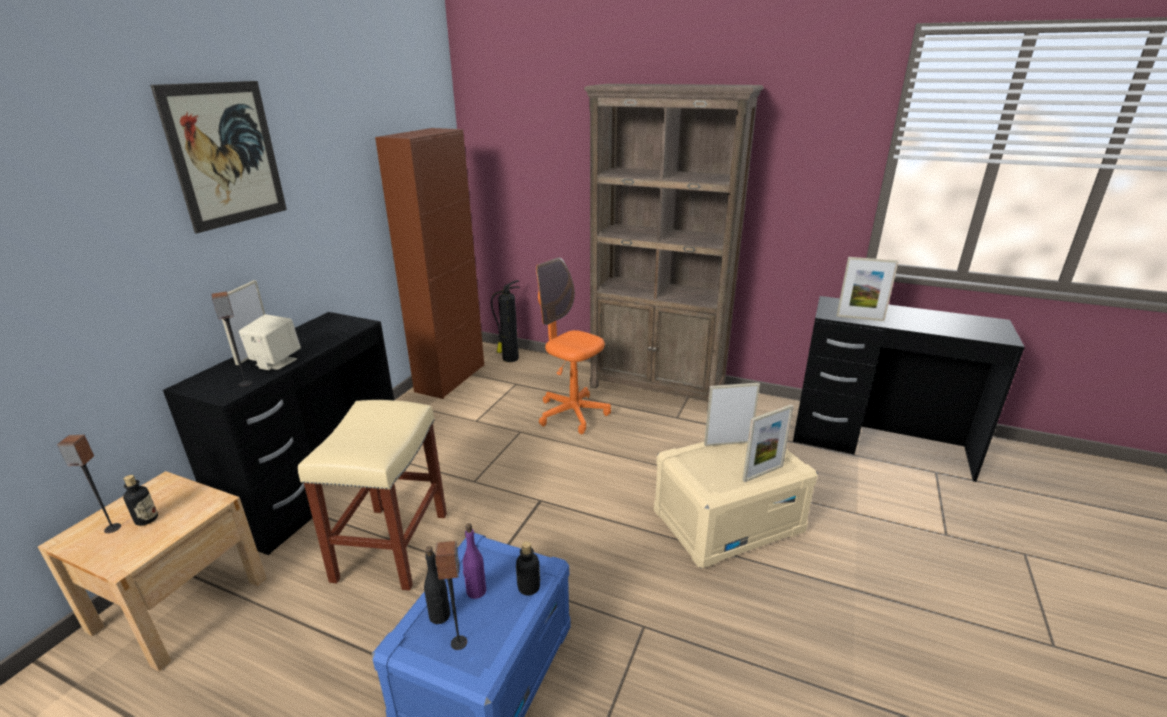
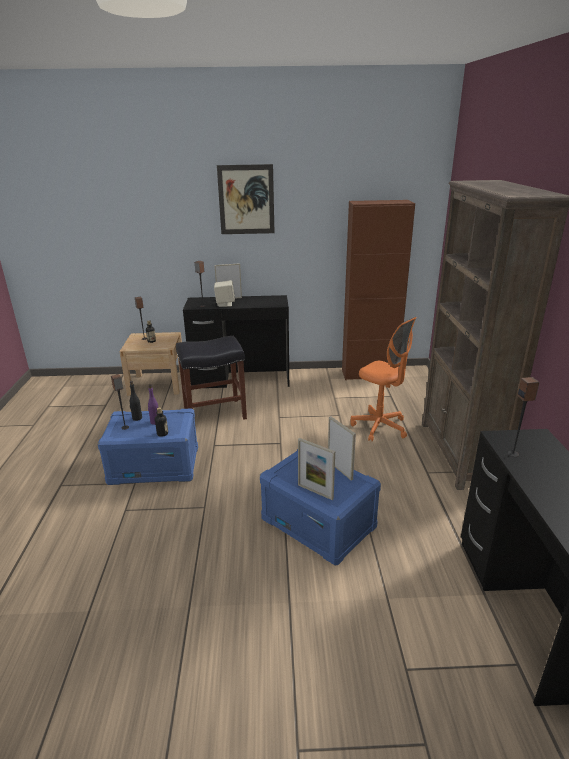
camera: 65 degrees right, 0 degrees up
beige stool [298,400,447,591] -> black stool [176,336,247,420]
fire extinguisher [491,280,520,362] -> none
orange office chair [536,257,611,434] -> orange office chair turned 120 degrees clockwise [350,317,416,442]
beige storage box [654,442,818,568] -> blue storage box [260,449,381,565]
picture frame [836,257,899,321] -> speaker [508,377,540,457]

